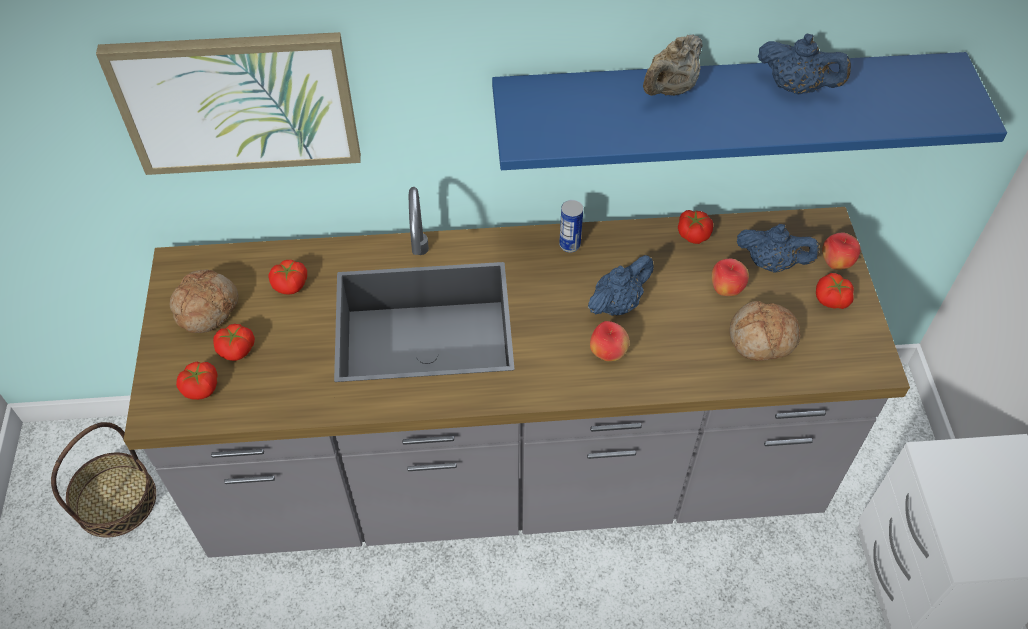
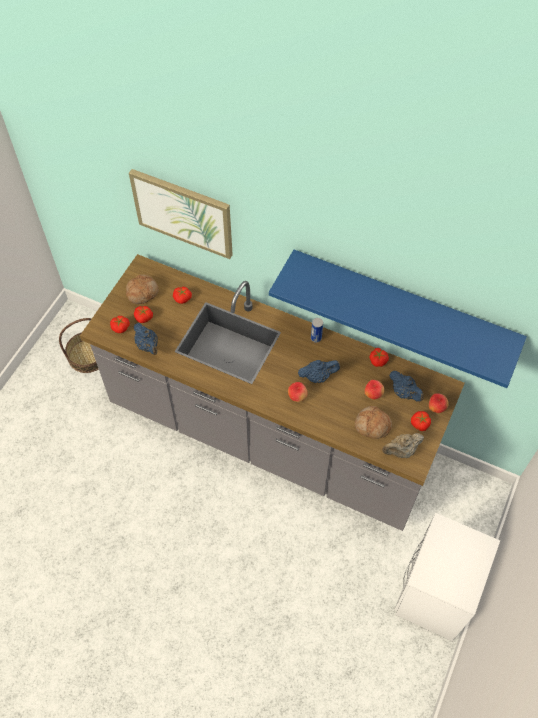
camera: 30 degrees right, 5 degrees up
beige teapot [643,34,702,96] -> beige teapot moved to [382,433,424,458]
blue teapot [758,34,851,94] -> blue teapot moved to [133,323,157,355]

